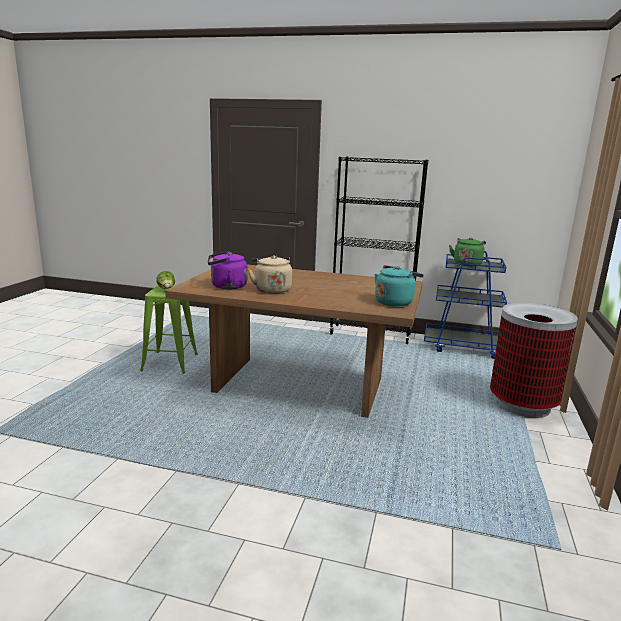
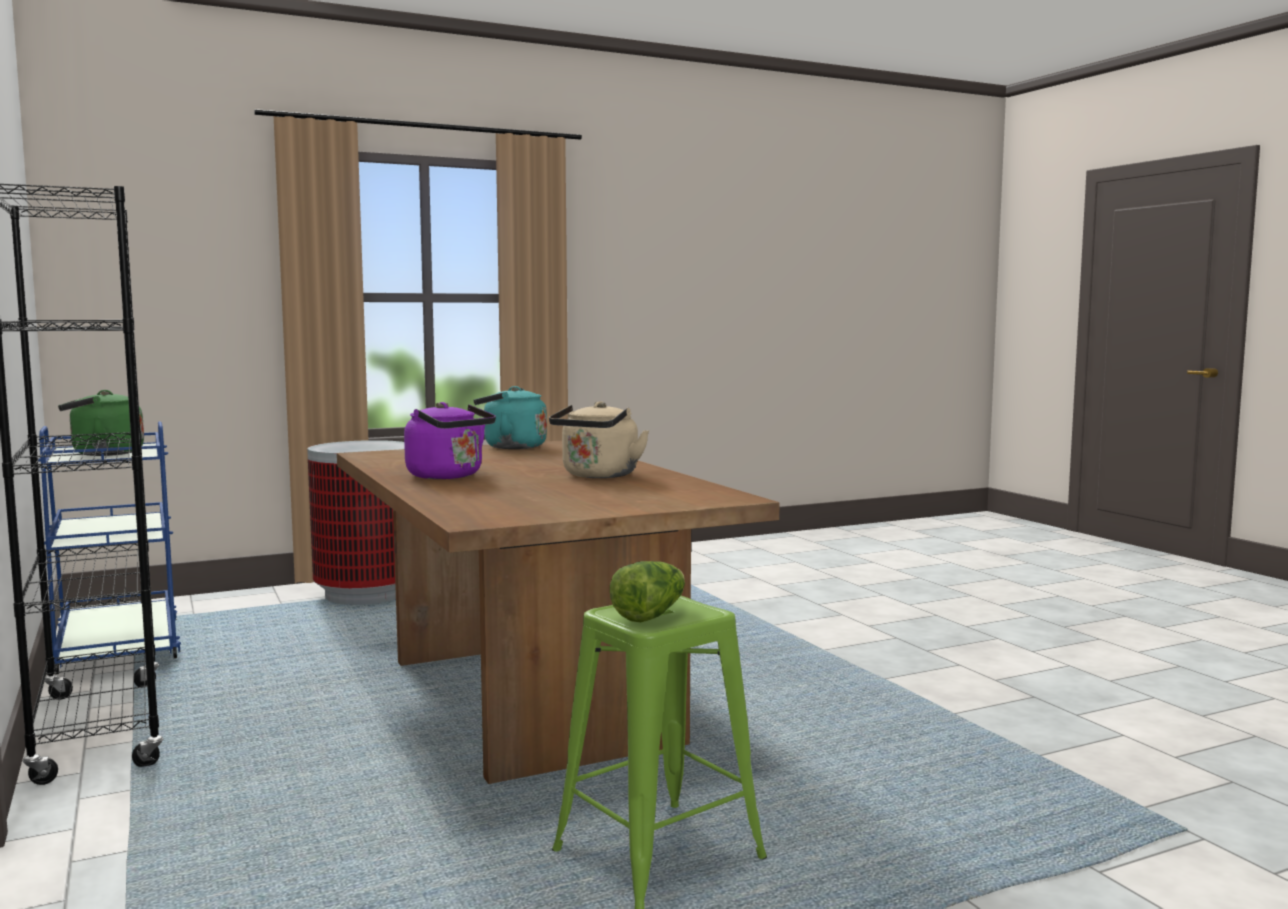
camera: 130 degrees left, 10 degrees down
purple kettle [208,251,247,289] -> purple kettle moved to [404,402,496,479]

